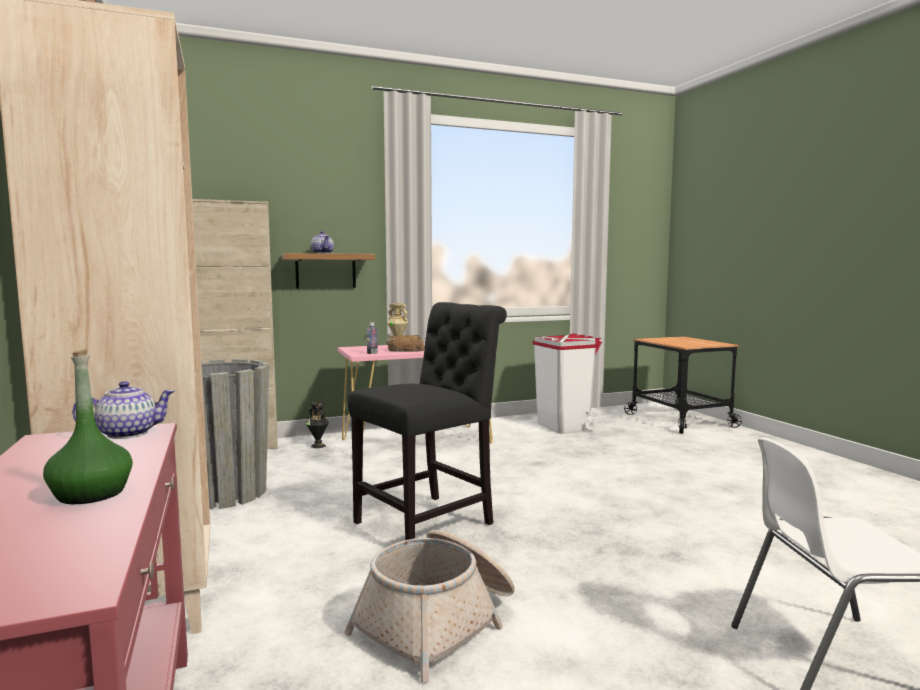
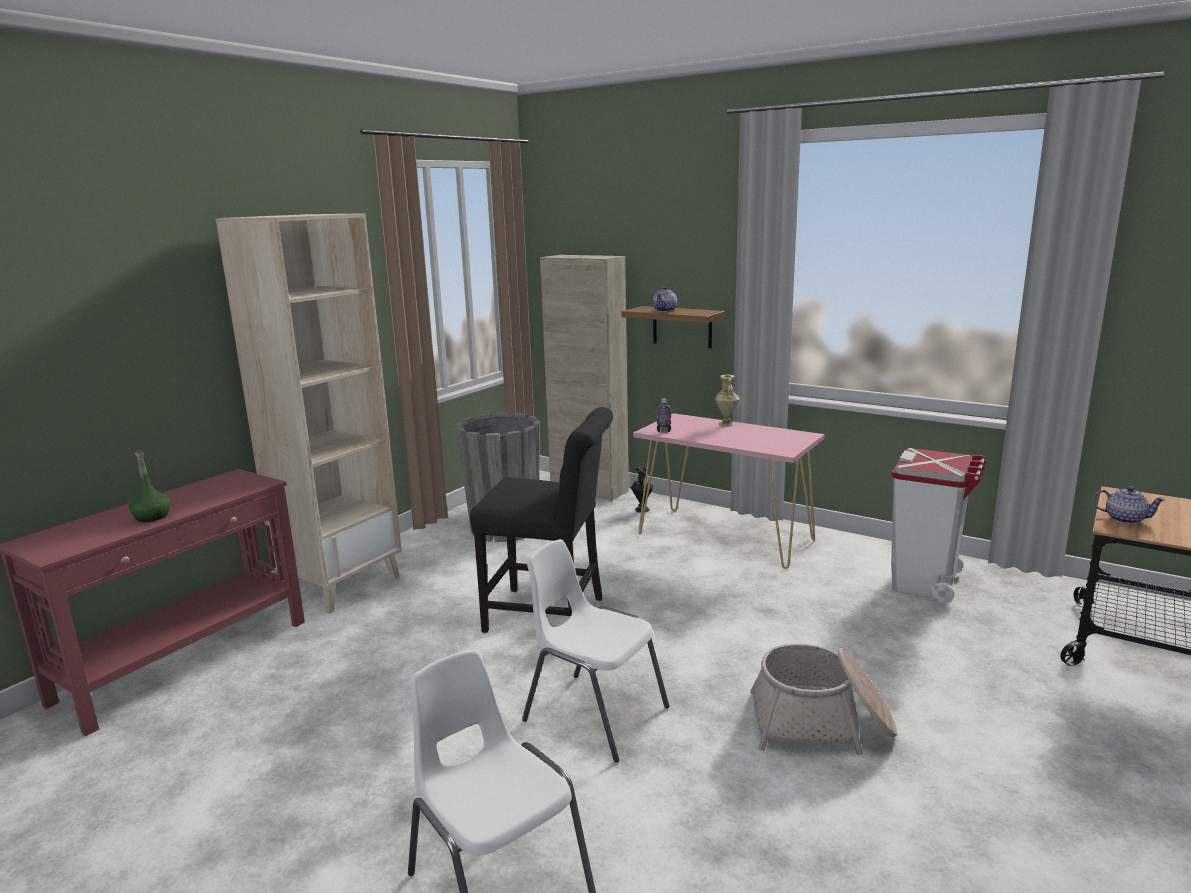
camera: 55 degrees right, 10 degrees up
teapot [72,381,175,439] -> teapot moved to [1093,486,1166,524]
basket [344,530,515,683] -> basket moved to [750,644,897,755]
bread [386,335,425,352] -> none
none -> white chair [522,539,669,762]

